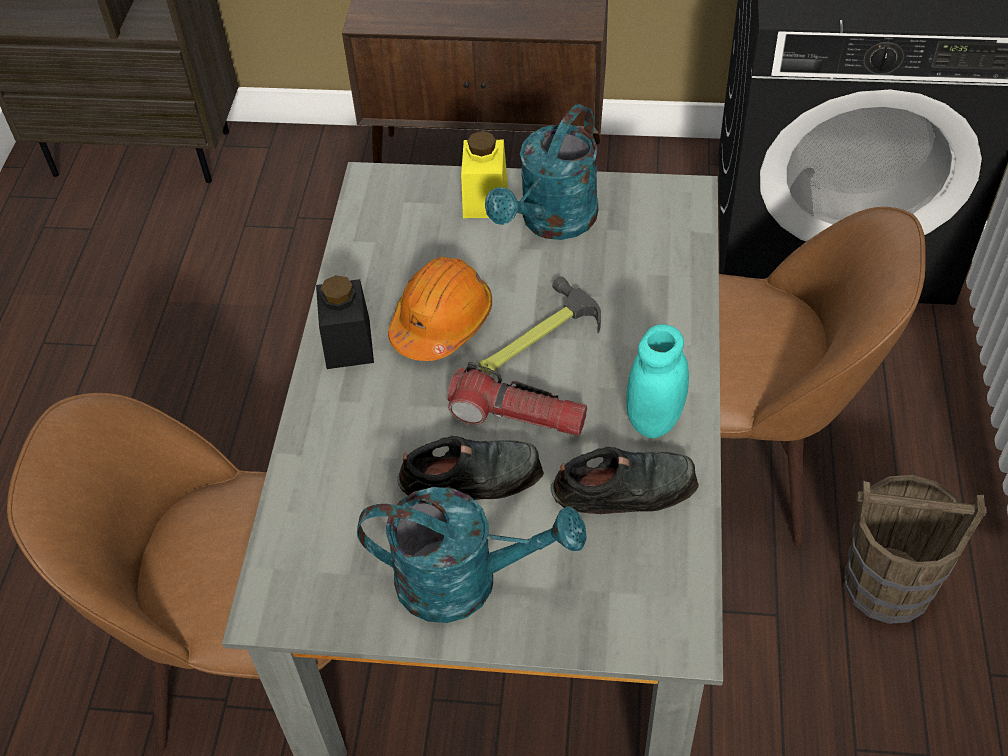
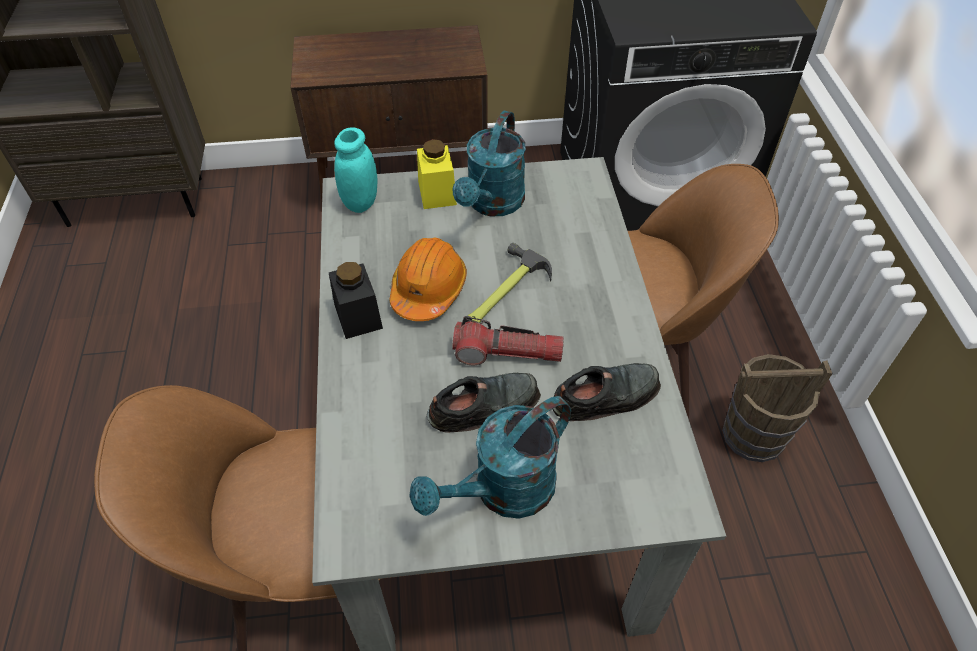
camera: 15 degrees left, 0 degrees up
turquoise watering can [357,487,586,623] -> turquoise watering can turned 150 degrees clockwise [409,396,571,519]
turquoise jar [626,324,689,438] -> turquoise jar moved to [334,127,378,213]

